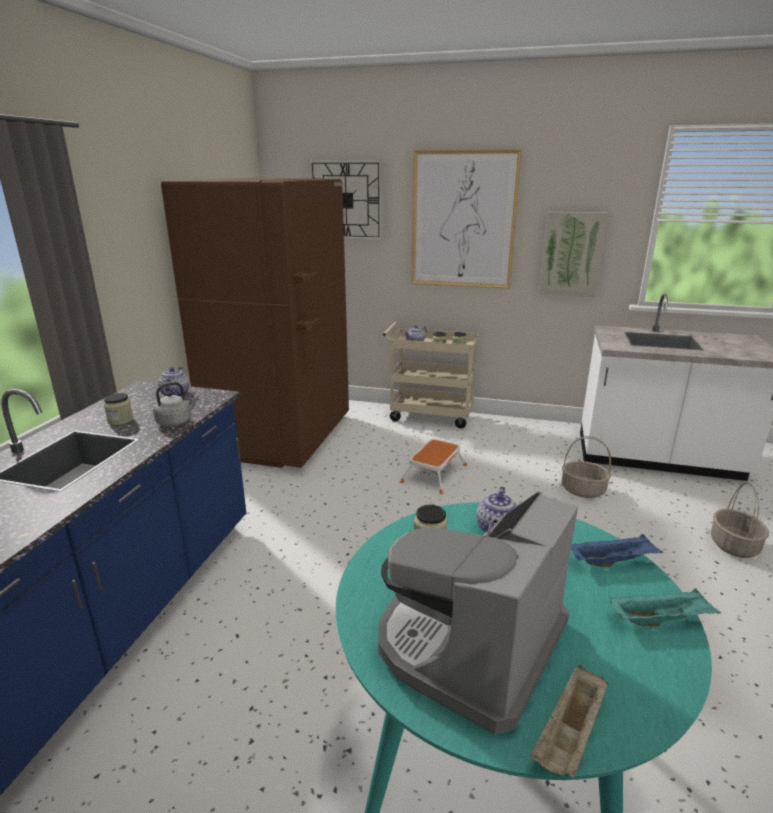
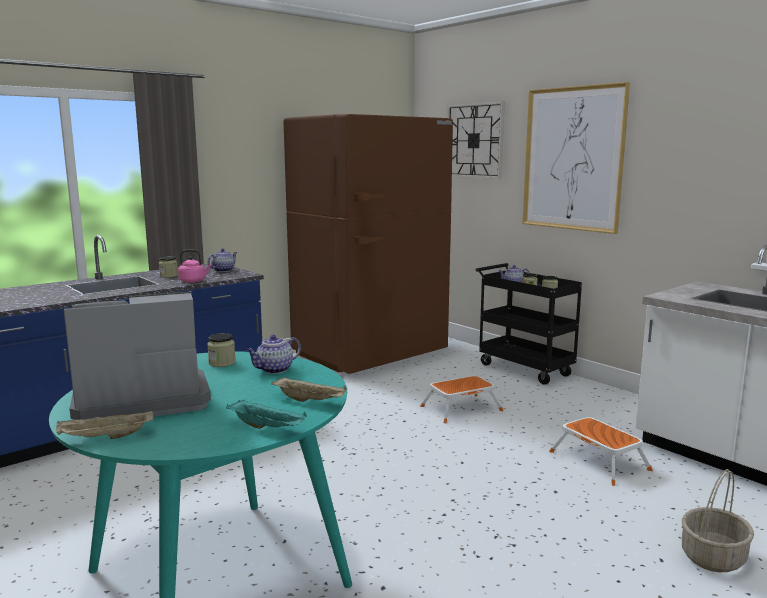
camera: 35 degrees right, 10 degrees down
grey kettle [153,382,199,427] -> pink kettle [178,249,212,283]
beige cart [383,322,478,428] -> black cart [476,263,582,385]
picture [539,212,608,297] -> none
basket [562,436,611,498] -> orange step ladder [549,417,653,486]
blue tray [571,534,663,567] -> beige tray [271,377,347,402]

